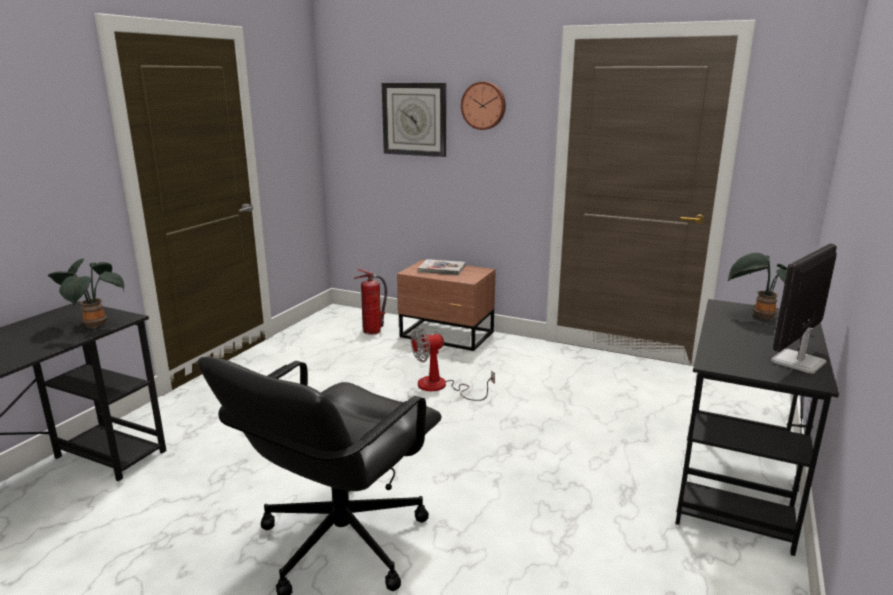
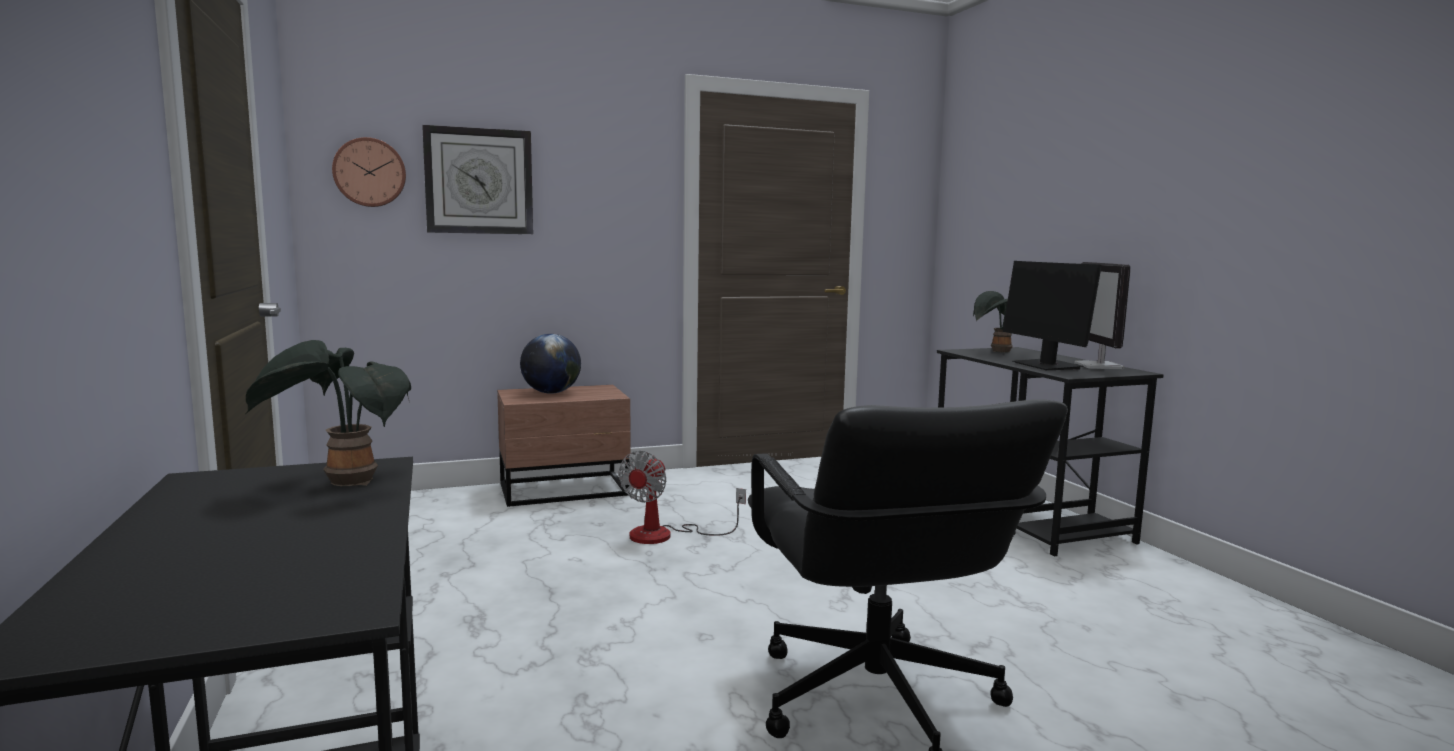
camera: 45 degrees left, 10 degrees down
fire extinguisher [354,269,387,335] -> none
book [418,259,466,275] -> globe [520,334,581,394]
wall clock [461,82,506,130] -> wall clock moved to [332,137,406,207]
none -> monitor [1003,261,1101,370]

